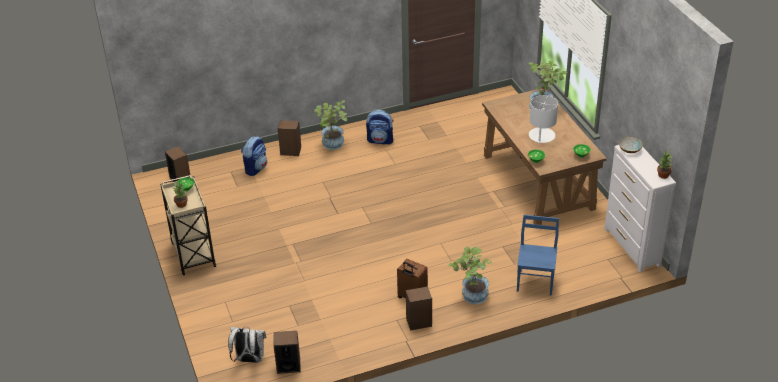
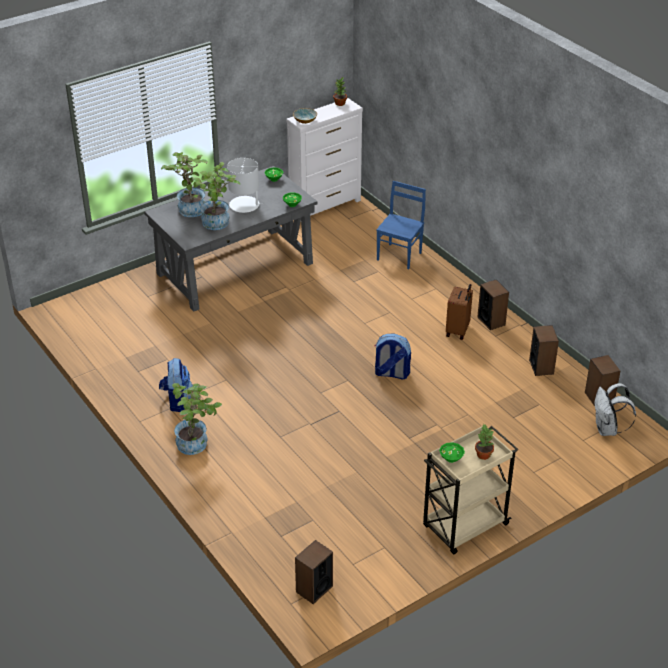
camera: 105 degrees left, 0 degrees up
backpack [241,136,267,176] -> backpack moved to [375,334,411,380]
speaker [278,120,301,156] -> speaker moved to [529,325,559,376]
potted plant [449,247,492,304] -> potted plant moved to [192,162,240,230]
brown desk [482,89,607,225] -> grey desk [144,166,317,312]
blue chair [517,215,559,296] -> blue chair turned 120 degrees clockwise [376,181,426,269]

